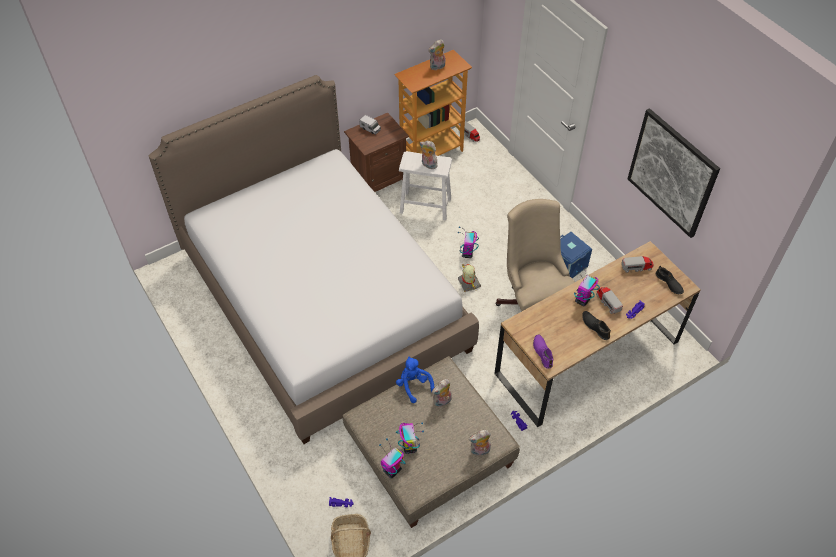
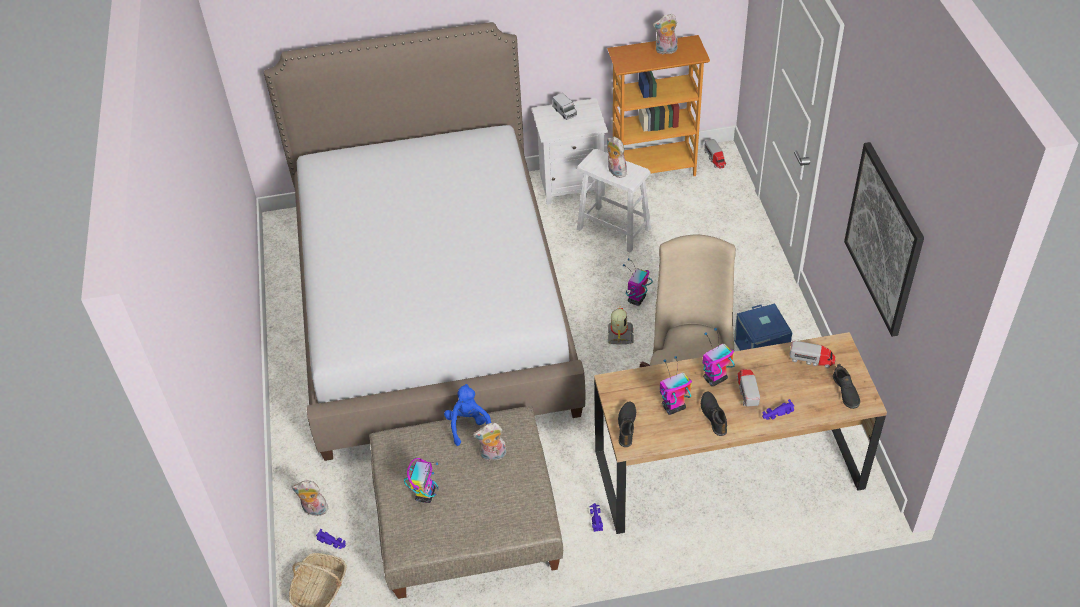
camera: 25 degrees right, 5 degrees down
brown nightstand [344,113,409,192] -> white nightstand [532,98,608,205]
toy robot [379,438,406,479] -> toy robot moved to [660,356,692,415]
plush toy [469,430,491,456] -> plush toy moved to [292,481,328,516]
purple shoe [533,334,553,369] -> black shoe [618,401,636,447]

